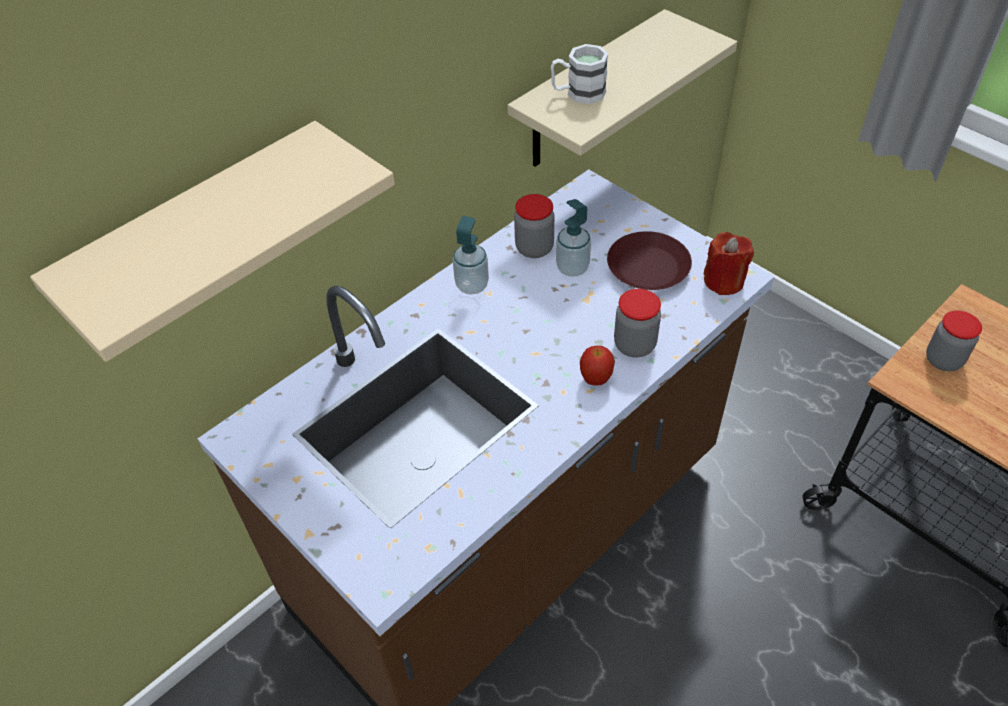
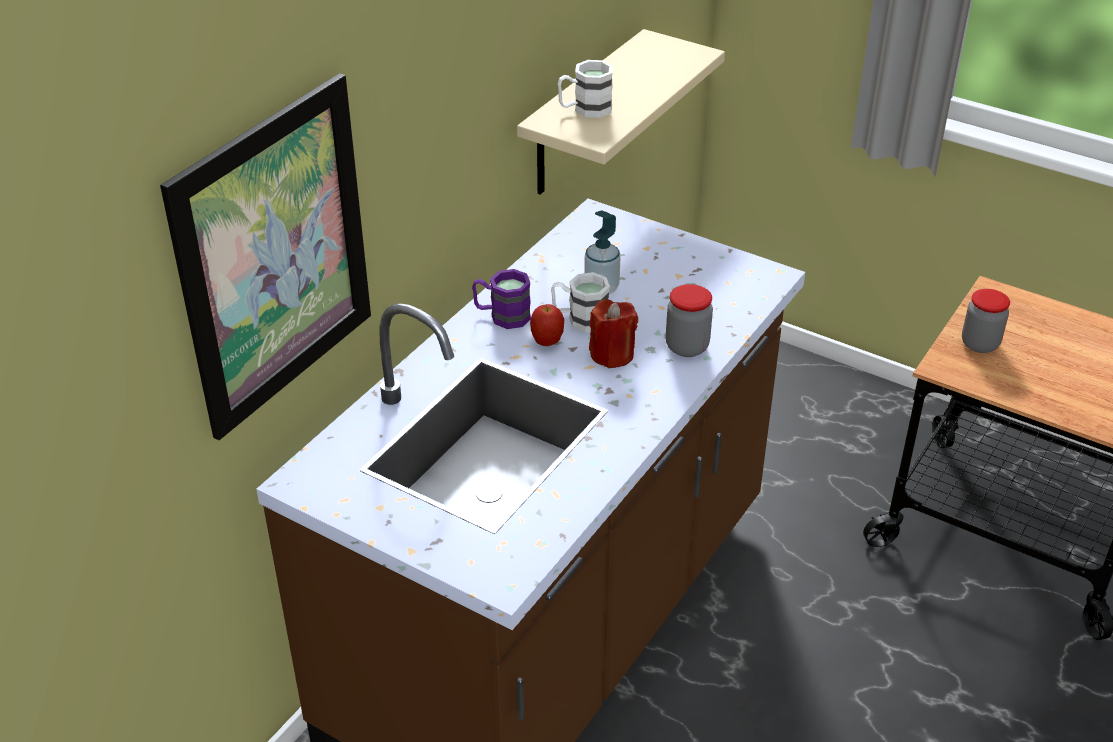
camera: 15 degrees left, 10 degrees down
beige shelf [30,121,395,362] -> picture [160,73,371,440]
soap dispenser [452,216,489,295] -> purple mug [472,269,531,329]
jar [514,194,554,258] -> none
apple [580,346,615,386] -> apple moved to [530,304,564,346]
brown plate [607,231,692,290] -> none
red candle [703,232,754,295] -> red candle moved to [589,299,638,368]
none -> white mug [551,272,610,333]

